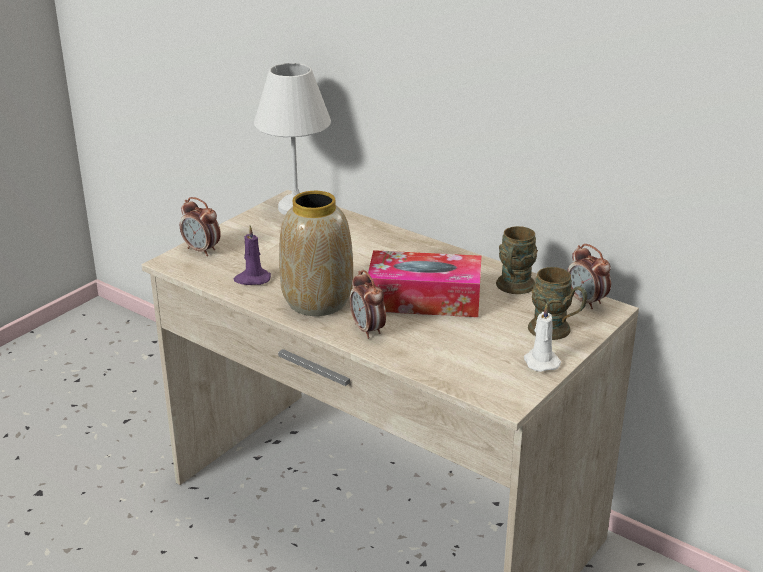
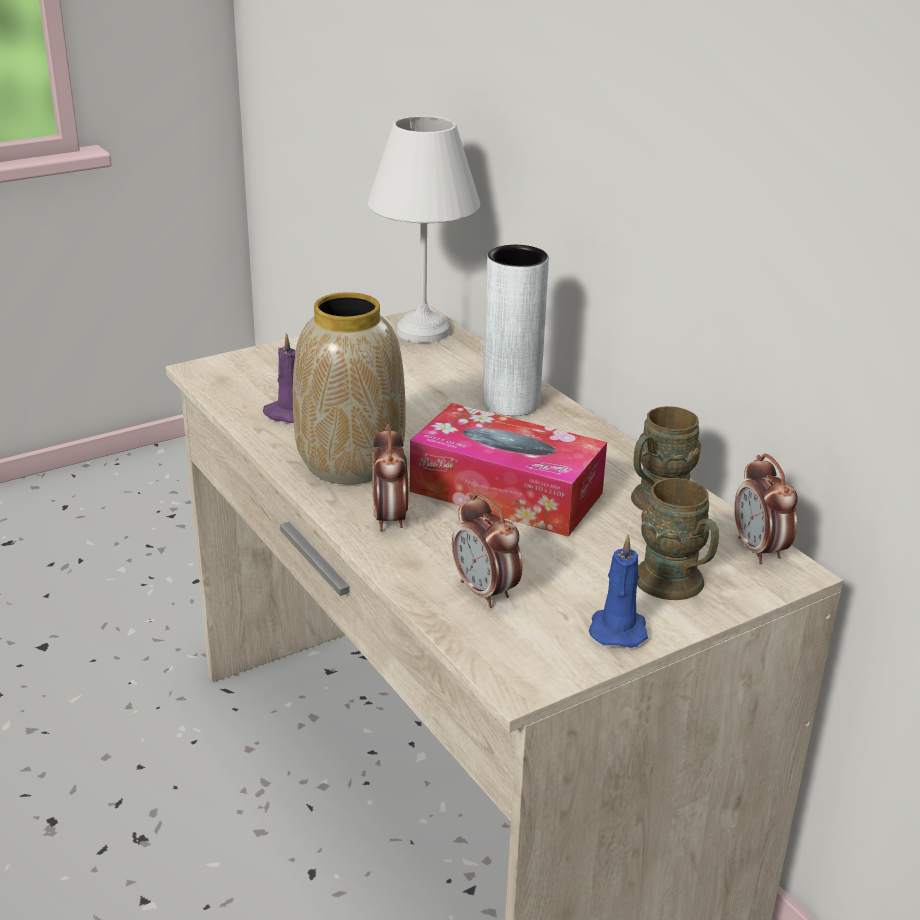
camera: 20 degrees right, 0 degrees up
alarm clock [180,197,221,256] -> alarm clock moved to [452,492,522,608]
white candle [524,304,561,372] -> blue candle [589,534,648,648]
none -> grey vase [482,245,549,416]

